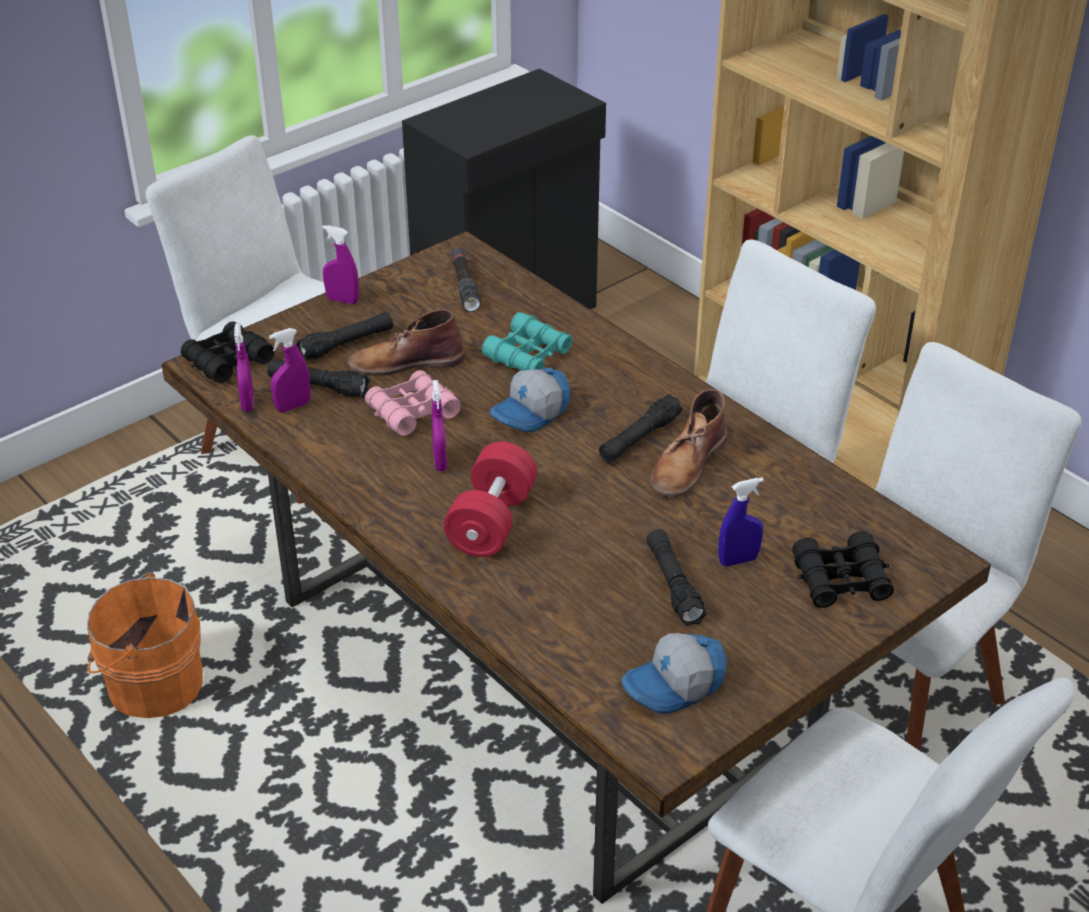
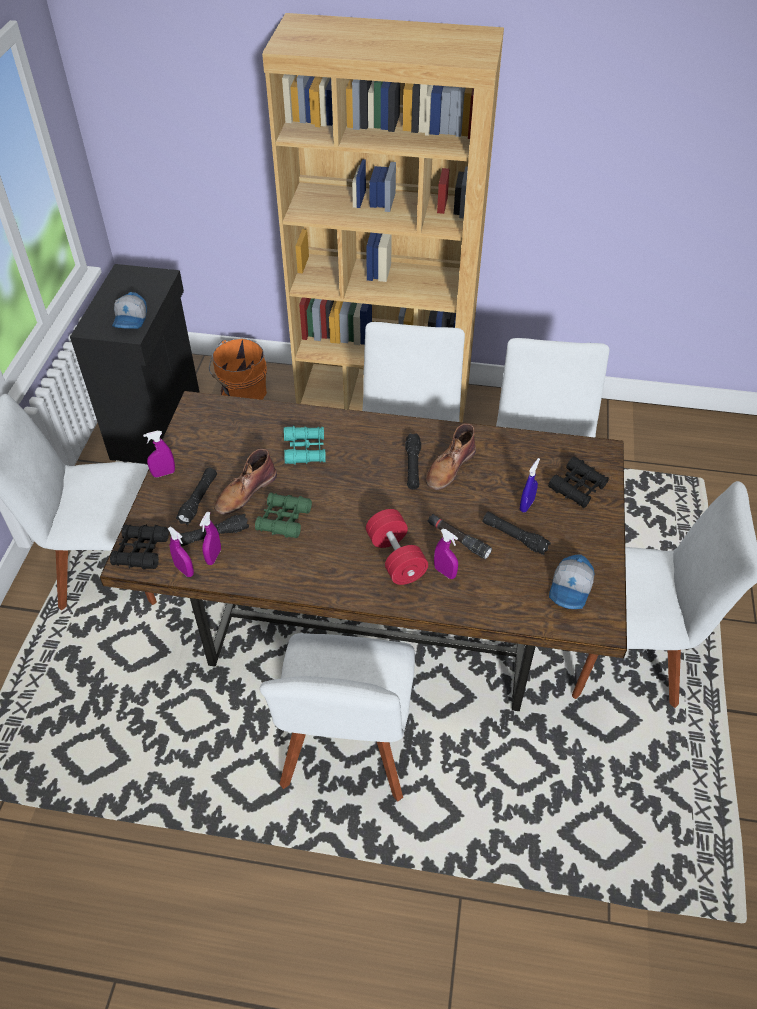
camera: 40 degrees left, 10 degrees up
orange bucket [87,572,203,718] -> orange bucket moved to [209,338,267,400]
pink binoculars [365,370,461,436] -> green binoculars [255,492,312,538]
purple spray bottle [432,380,447,471] -> purple spray bottle moved to [434,529,458,579]
black flashlight [451,248,481,312] -> black flashlight moved to [427,514,492,559]
cap [489,368,570,432] -> cap moved to [112,292,147,329]
brown boot [651,389,727,497] -> brown boot turned 45 degrees clockwise [426,424,476,490]
none -> white chair [260,633,415,801]

